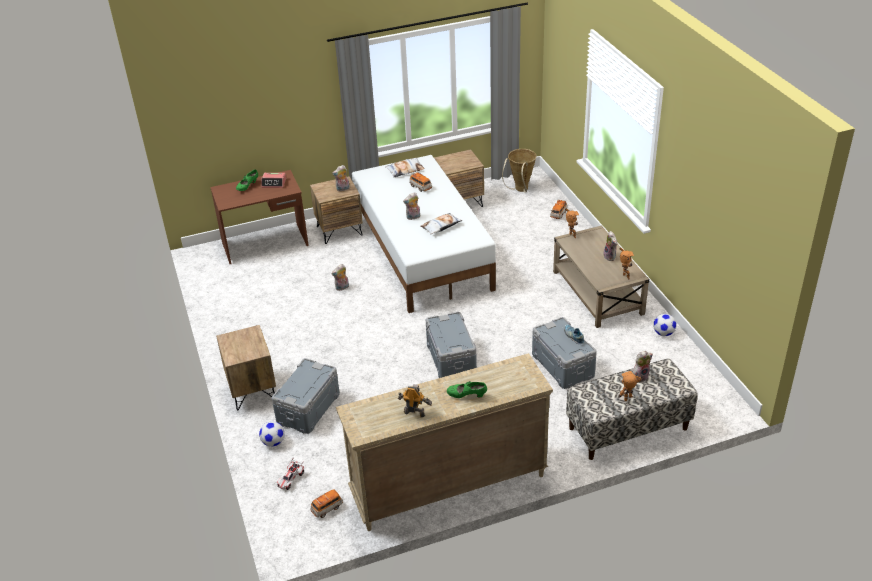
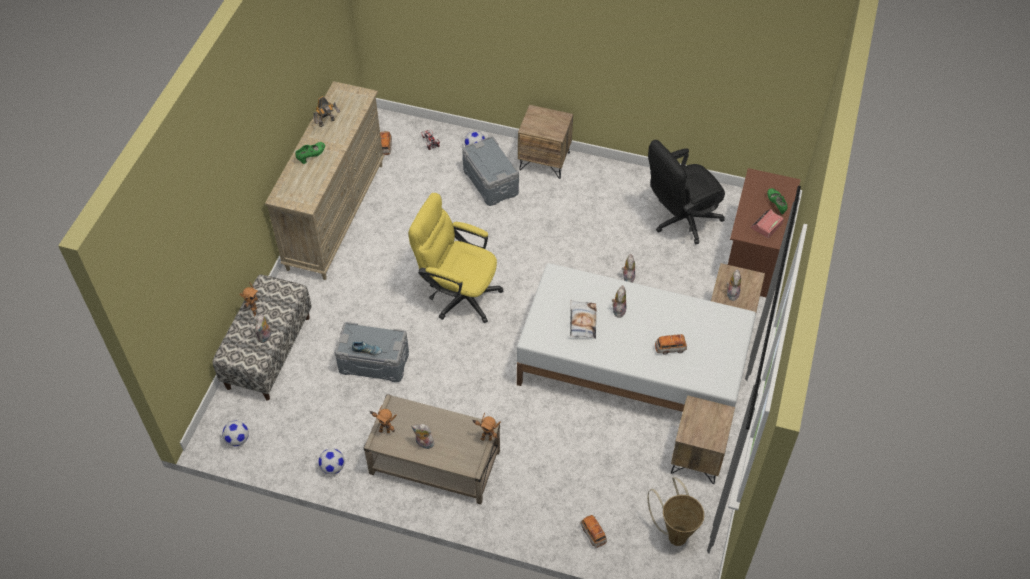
camera: 125 degrees right, 15 degrees up
pillow [386,158,425,177] -> none
grey storage box [426,312,477,378] -> yellow office chair [408,193,504,323]
none -> football [222,421,249,446]
none -> black office chair [648,140,725,244]

